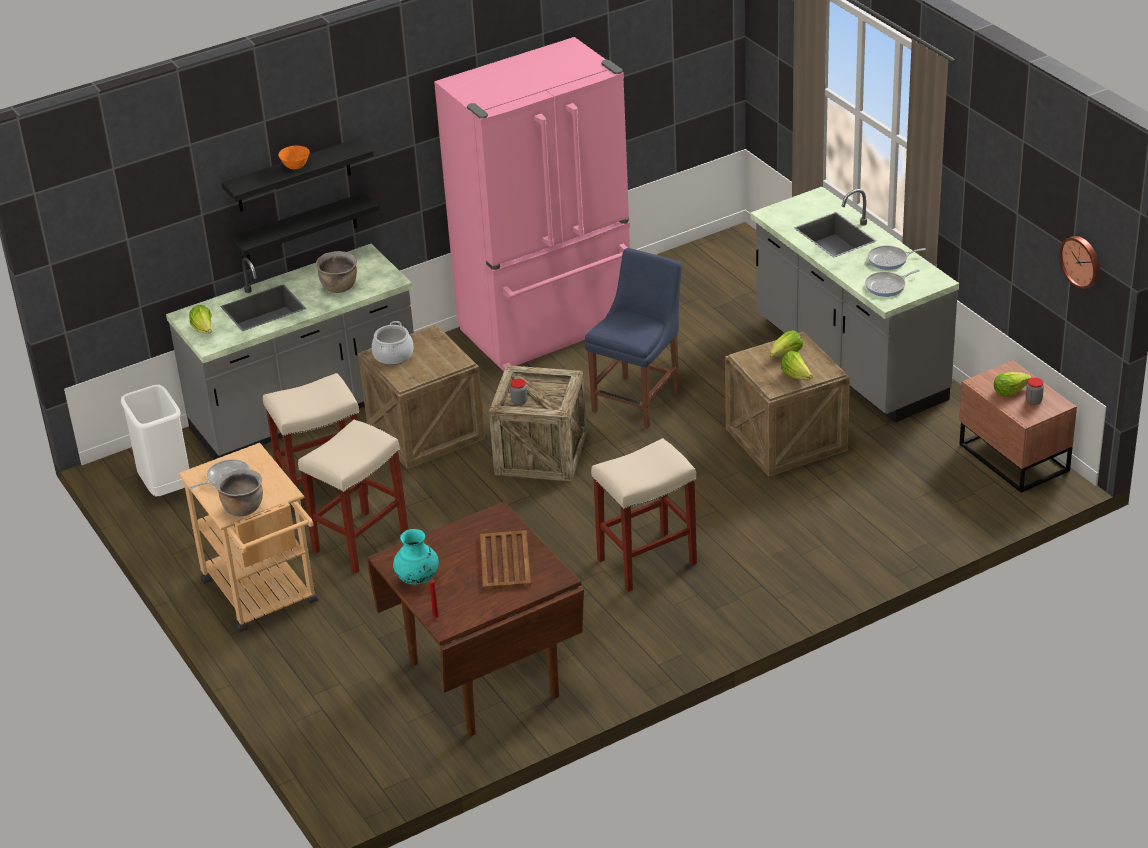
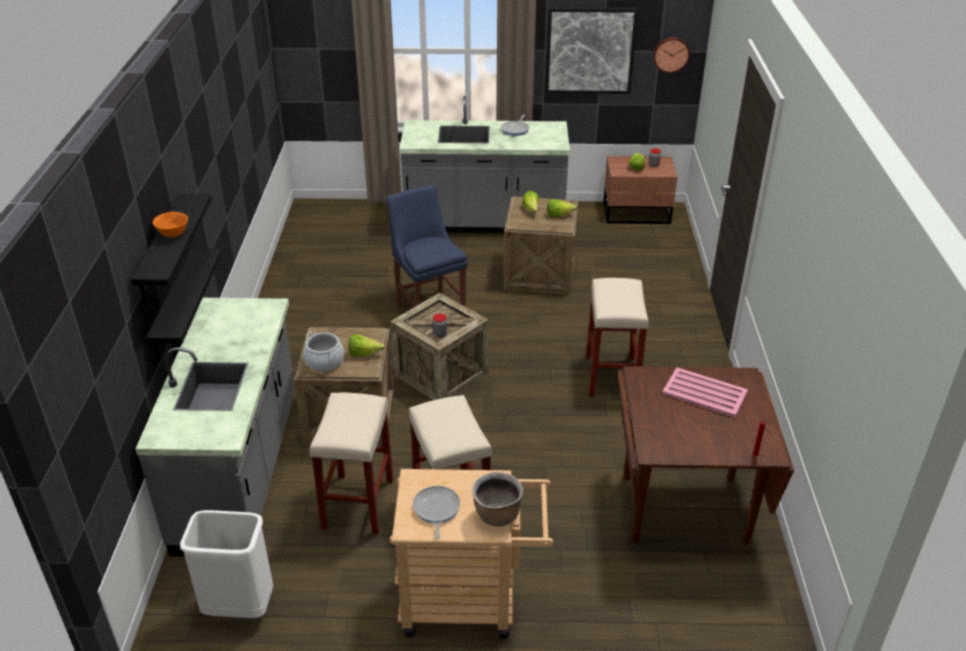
camera: 60 degrees left, 0 degrees up
lettuce [189,305,212,334] -> lettuce moved to [348,334,385,357]
brown cooking pot [316,251,357,293] -> none
turquoise vase [393,529,439,585] -> none
pink fridge [434,37,630,372] -> none
brown tray [480,530,531,590] -> pink tray [662,368,748,418]
frying pan [865,269,920,297] -> none
none -> picture [545,7,638,94]

